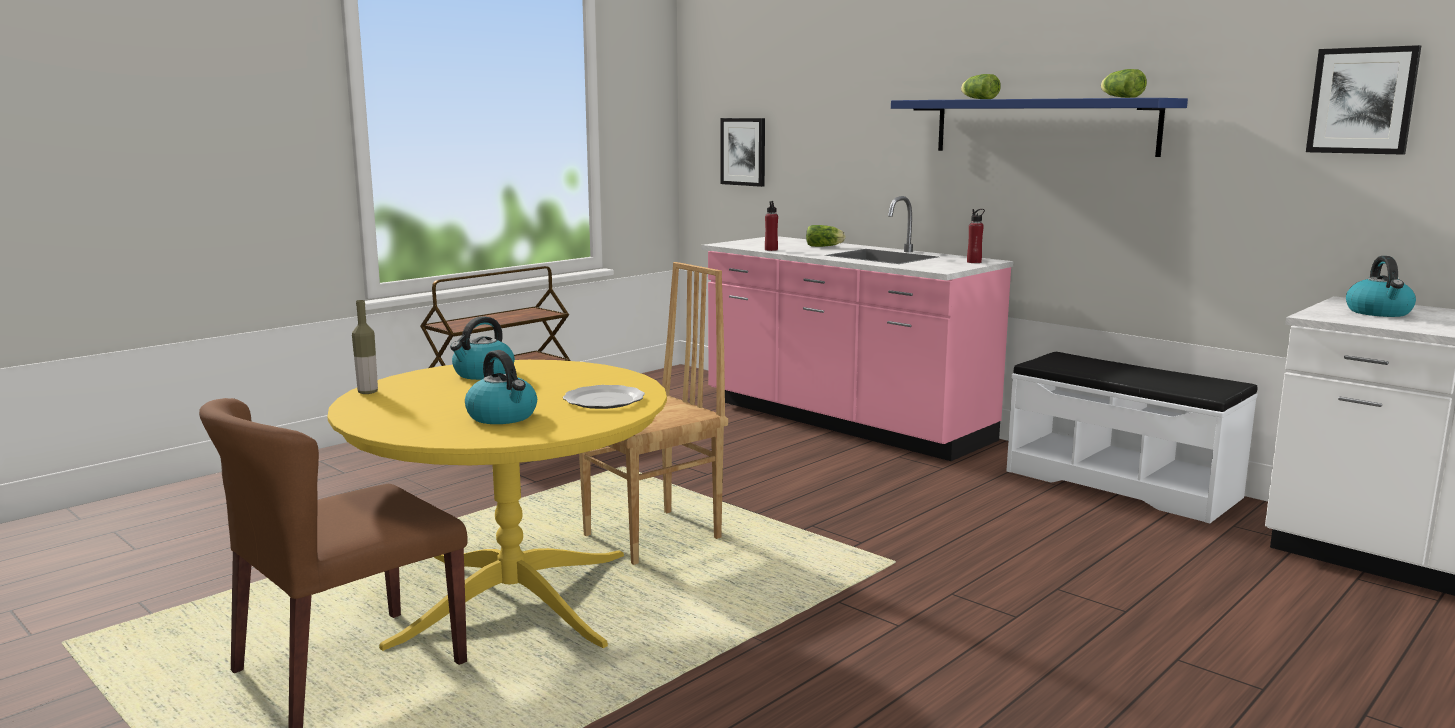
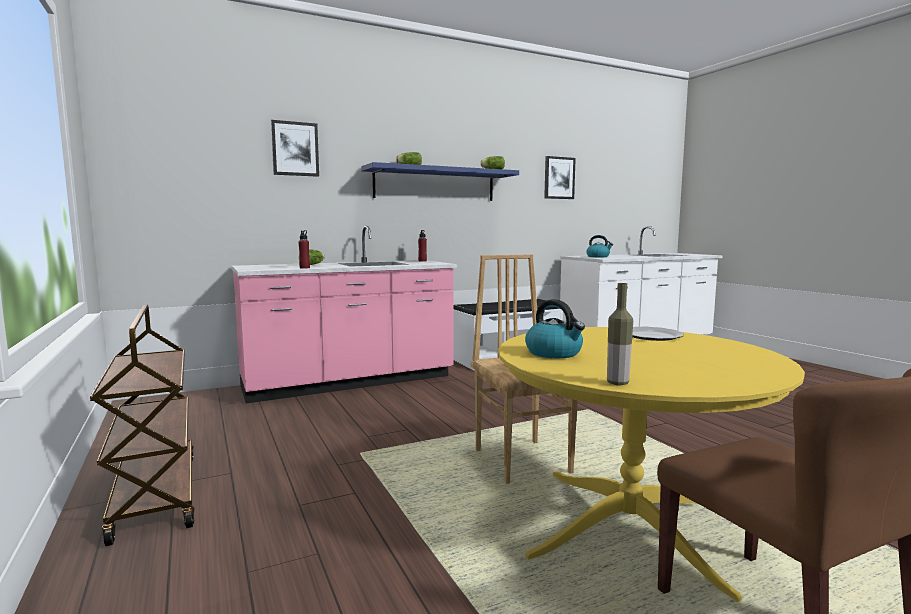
camera: 70 degrees left, 5 degrees down
kettle [465,350,537,424] -> none
picture [720,118,765,187] -> picture moved to [271,120,319,177]

